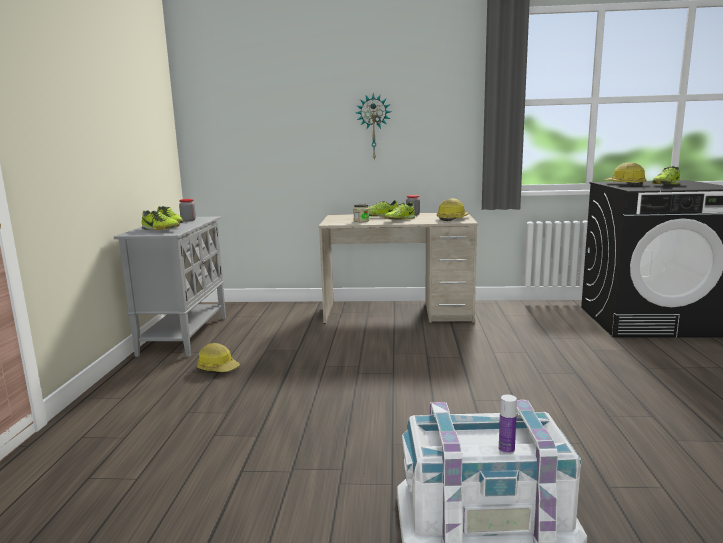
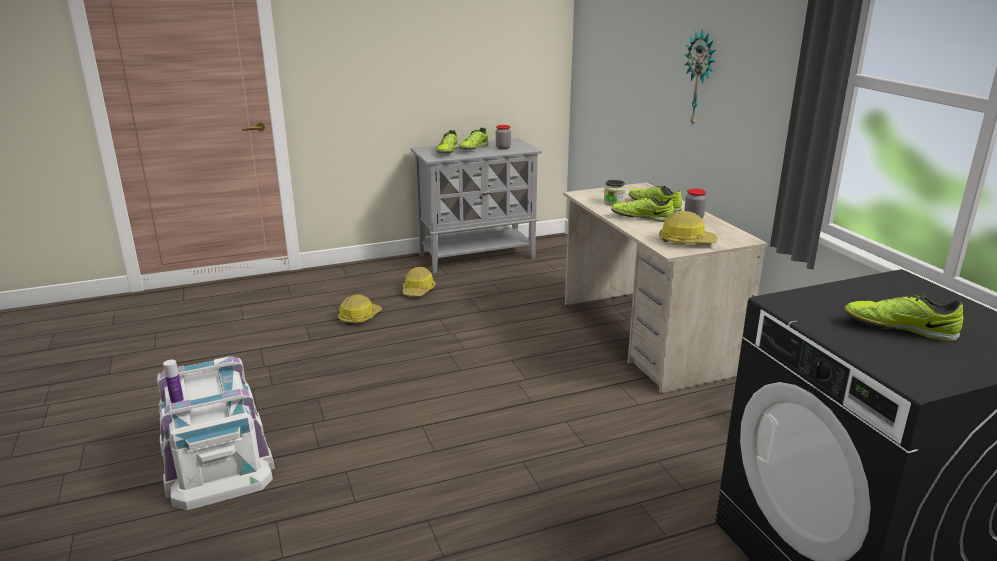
camera: 65 degrees right, 10 degrees up
hard hat [604,162,646,186] -> hard hat moved to [338,294,382,325]

